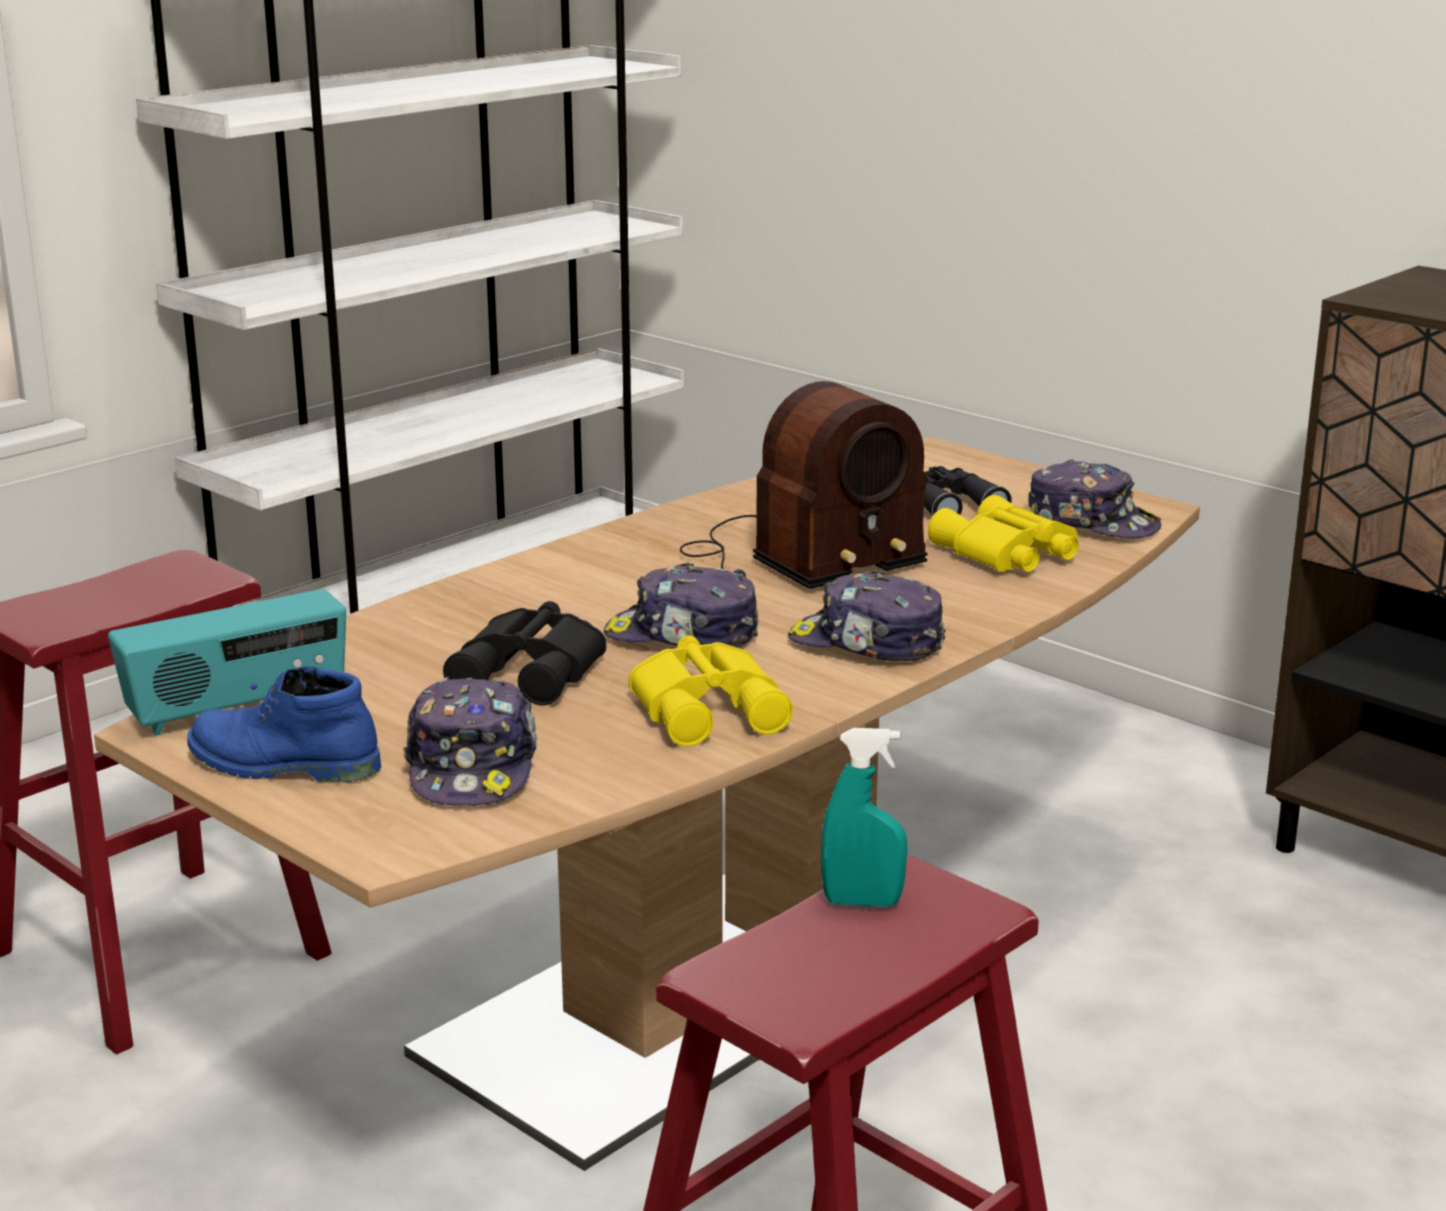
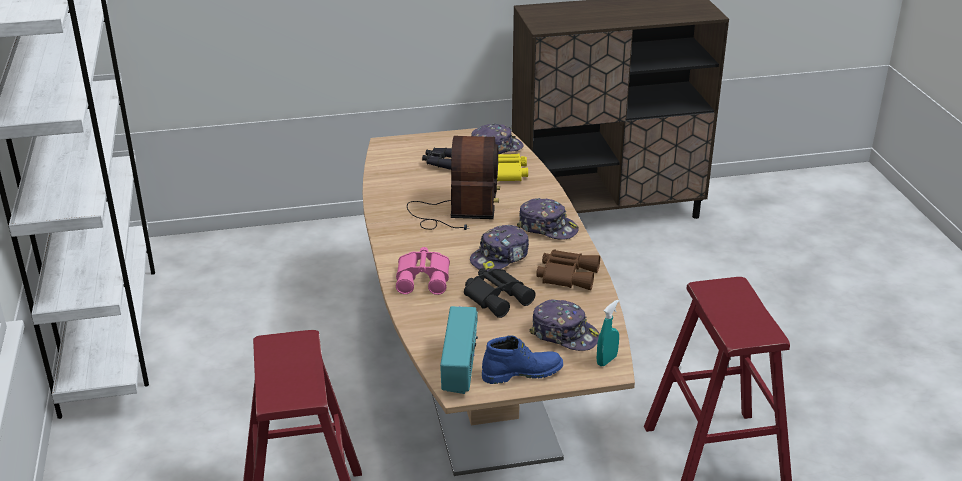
camera: 55 degrees left, 10 degrees up
blue boot [188,666,381,783] -> blue boot turned 150 degrees counterclockwise [482,335,563,384]
yellow binoculars [629,635,793,747] -> brown binoculars [536,250,600,290]
cap [788,570,946,661] -> cap turned 120 degrees counterclockwise [517,198,579,240]
turquoise spray bottle [821,728,908,907] -> turquoise spray bottle moved to [597,299,619,366]
none -> pink binoculars [396,247,450,295]

